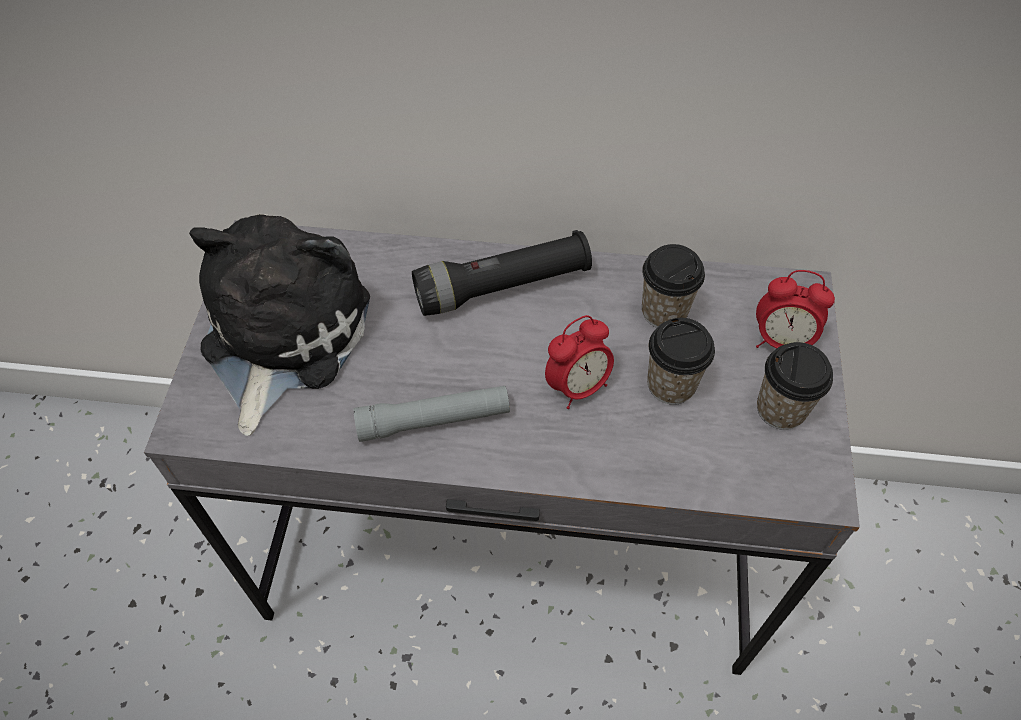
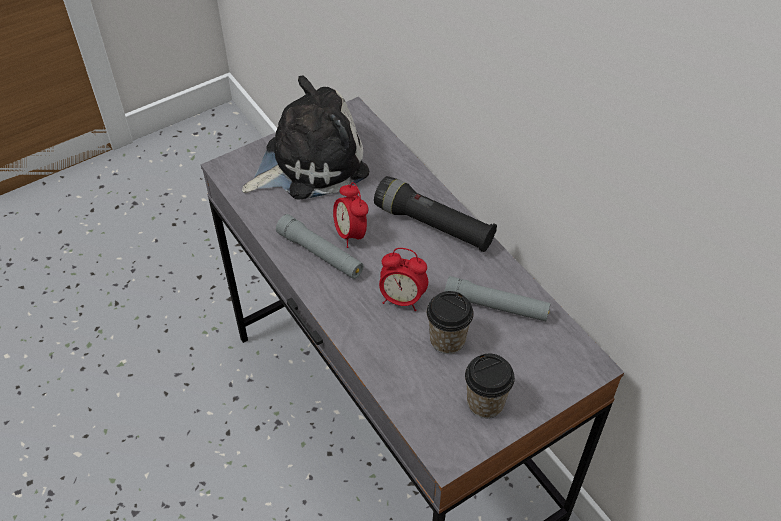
camera: 50 degrees right, 5 degrees down
cup [642,244,705,328] -> grey flashlight [444,276,551,321]
alarm clock [756,270,835,348] -> alarm clock moved to [333,182,369,248]

